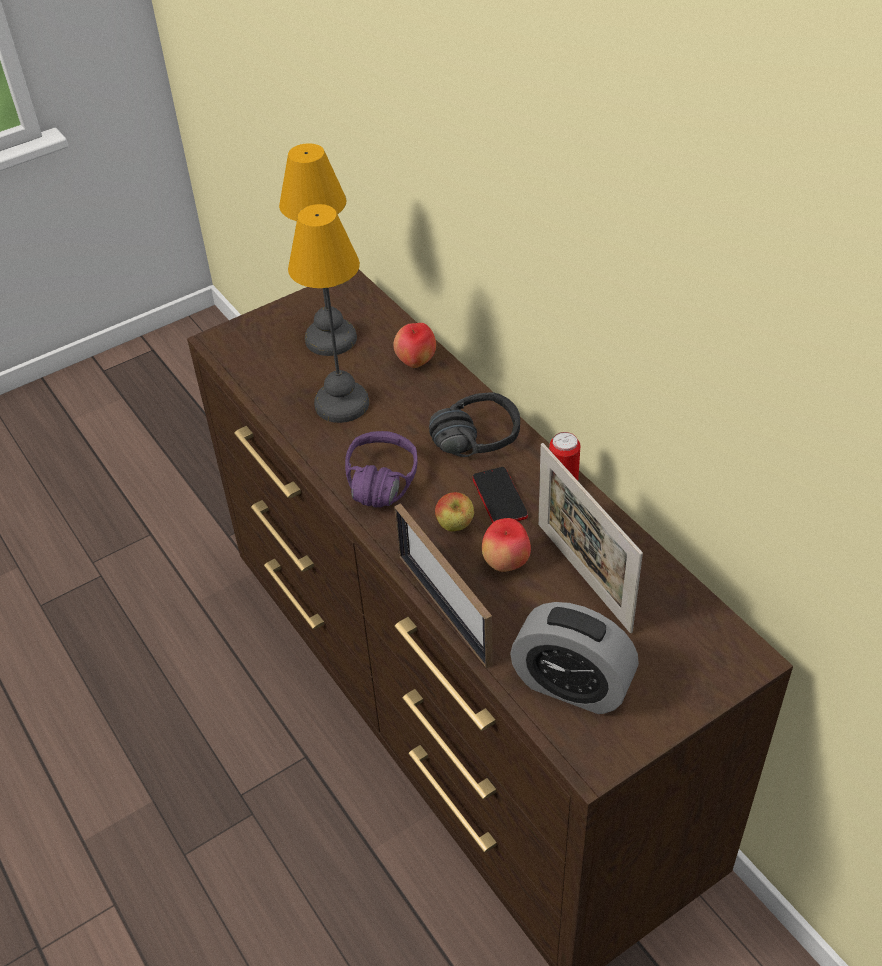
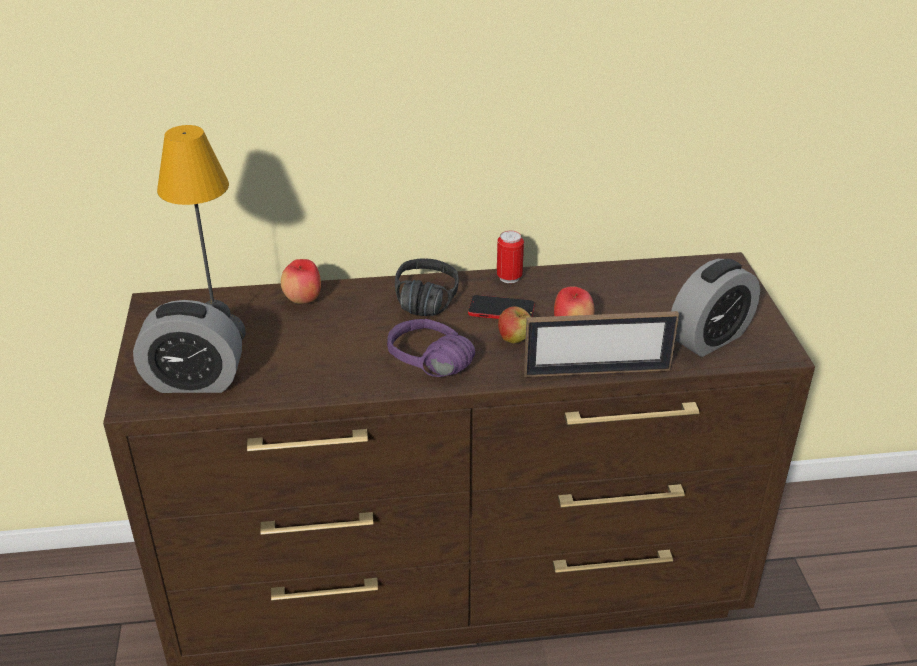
camera: 65 degrees left, 10 degrees down
table lamp [288,204,369,423] -> none
picture frame [538,443,643,633] -> none
none -> alarm clock [133,300,242,393]

